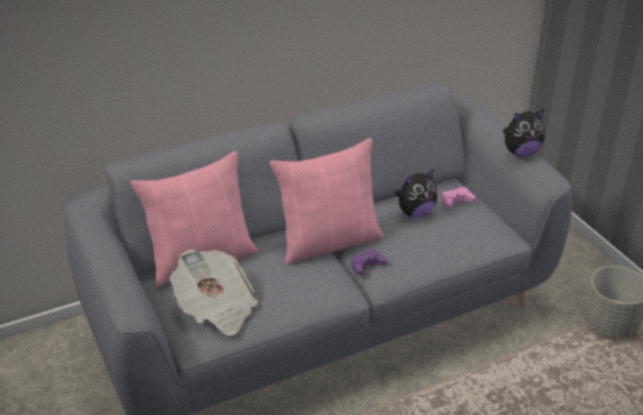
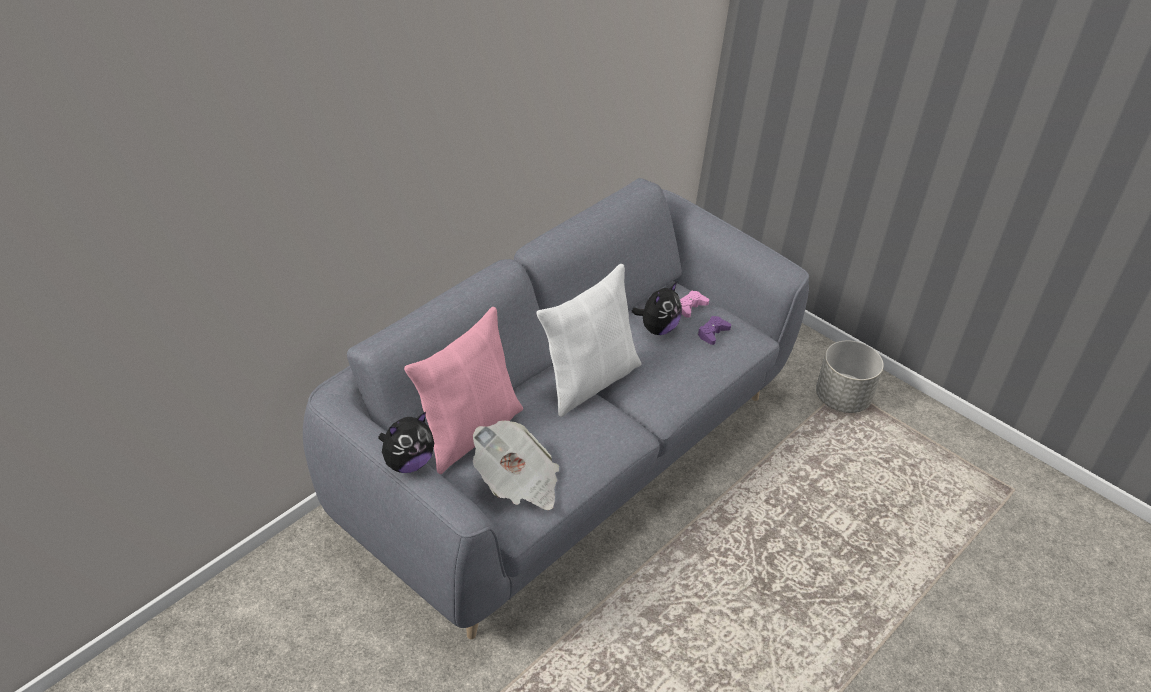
camera: 25 degrees left, 5 degrees up
pink pillow [270,138,384,265] -> white pillow [536,264,641,417]
purple game controller [351,249,387,275] -> purple game controller moved to [697,316,731,345]
plush toy [503,109,545,156] -> plush toy moved to [378,412,434,473]

